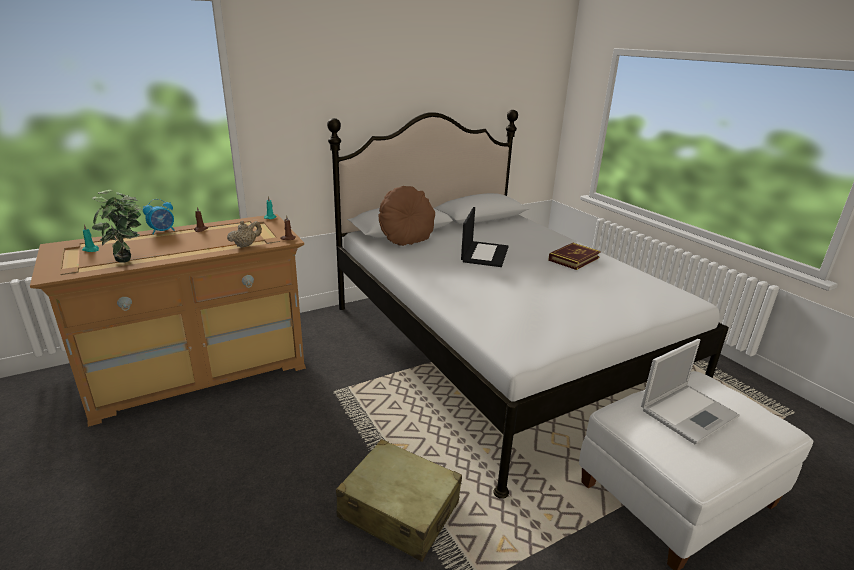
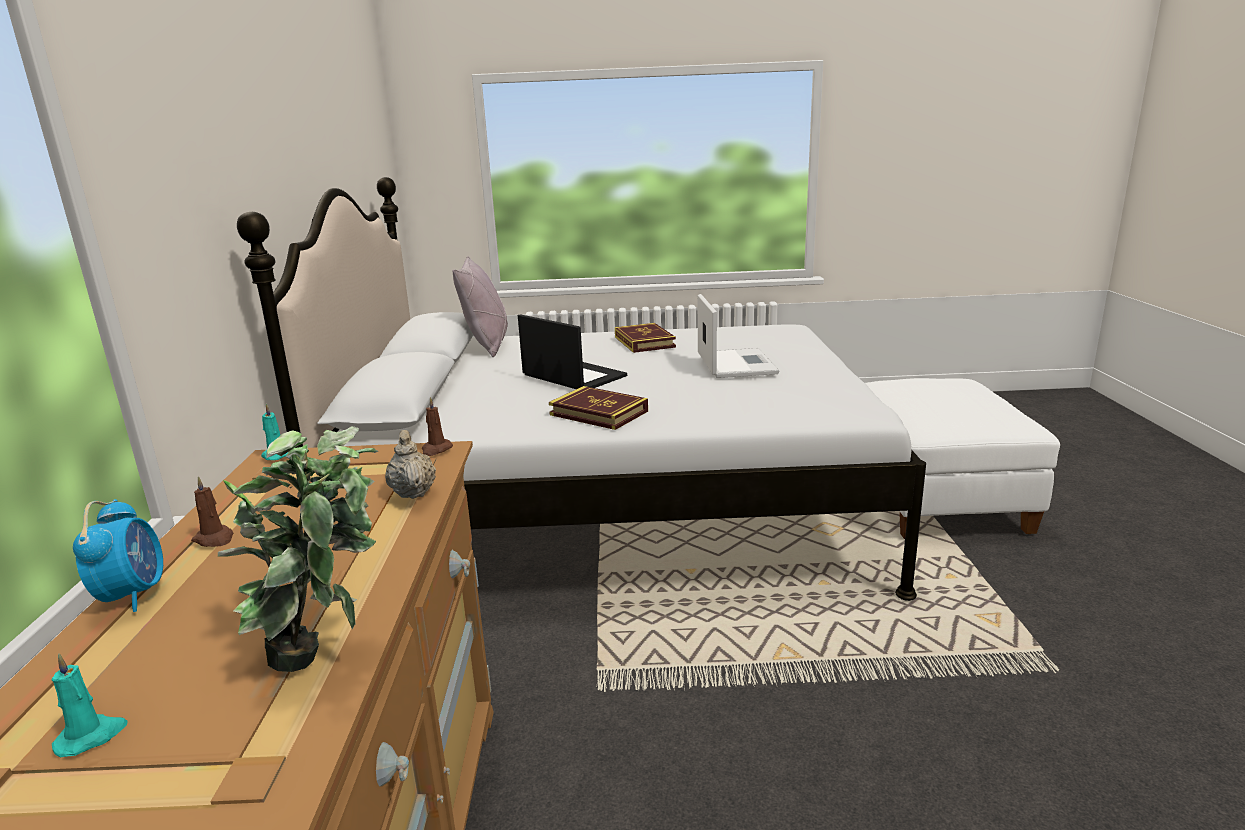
camera: 60 degrees left, 5 degrees down
beige suitcase [336,439,462,562] -> none
brown pillow [378,186,435,246] -> none
laptop [641,339,740,445] -> laptop moved to [698,294,779,378]
none -> purple pillow [453,256,508,357]
none -> book [549,386,648,430]

